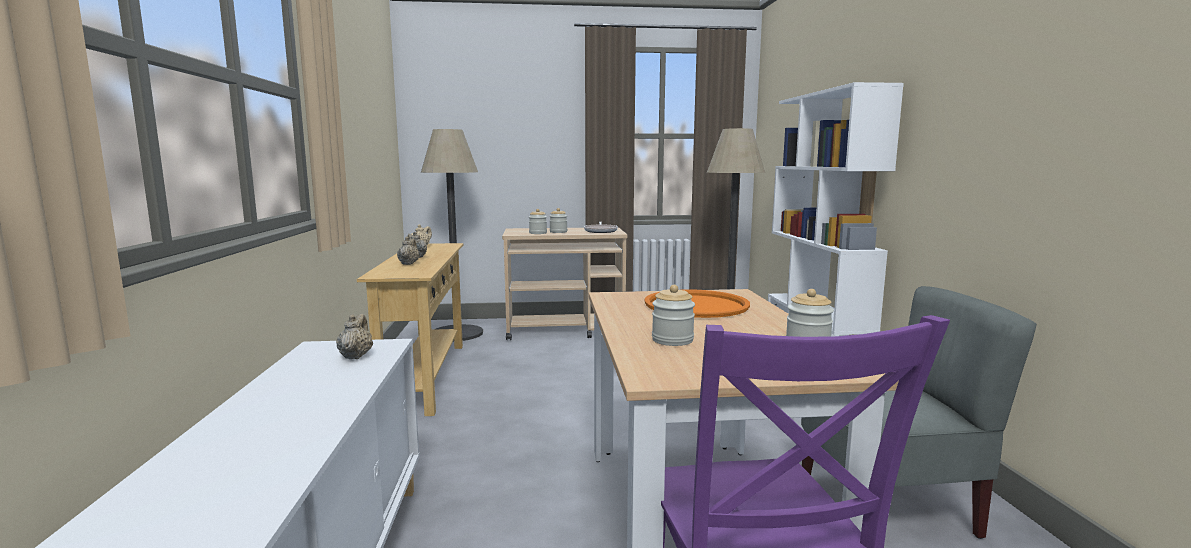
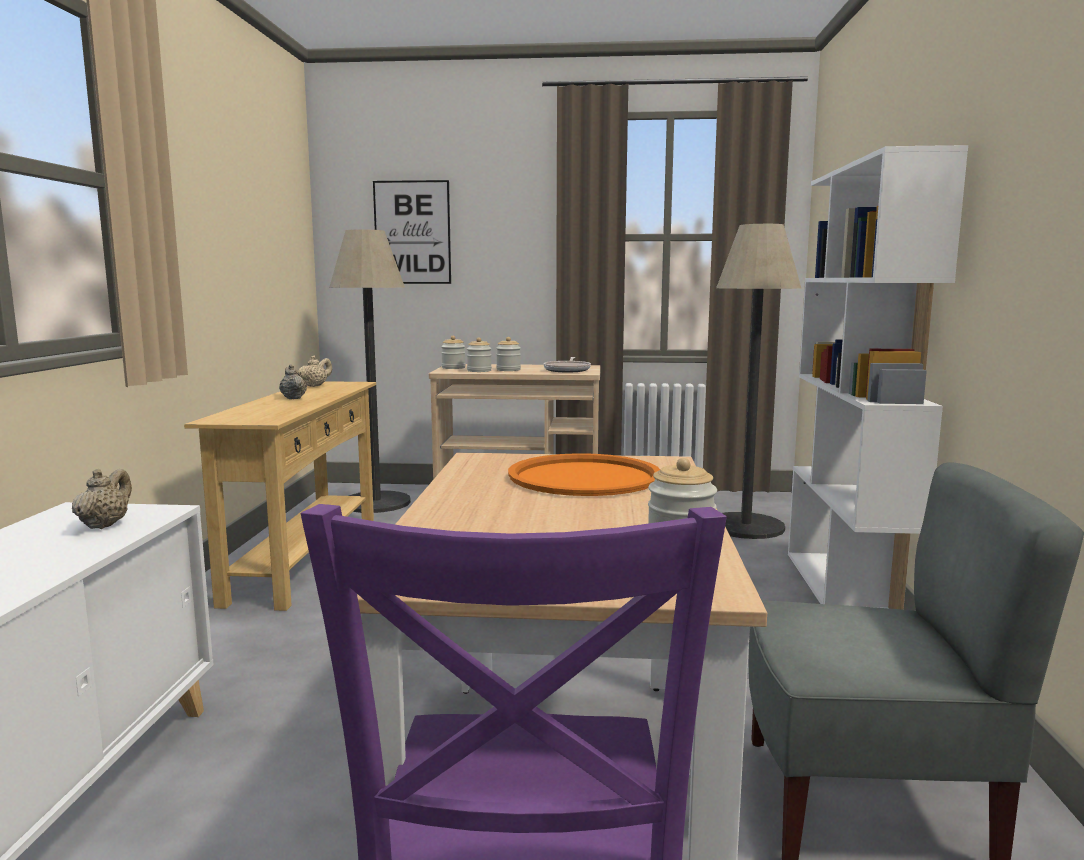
camera: 10 degrees right, 0 degrees up
beige teapot [397,237,420,265] -> none
jar [652,285,695,346] -> jar moved to [441,336,466,369]
none -> picture [373,180,451,284]

